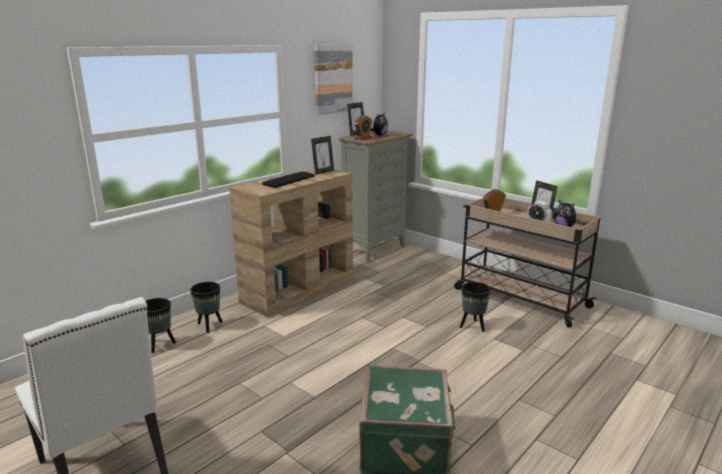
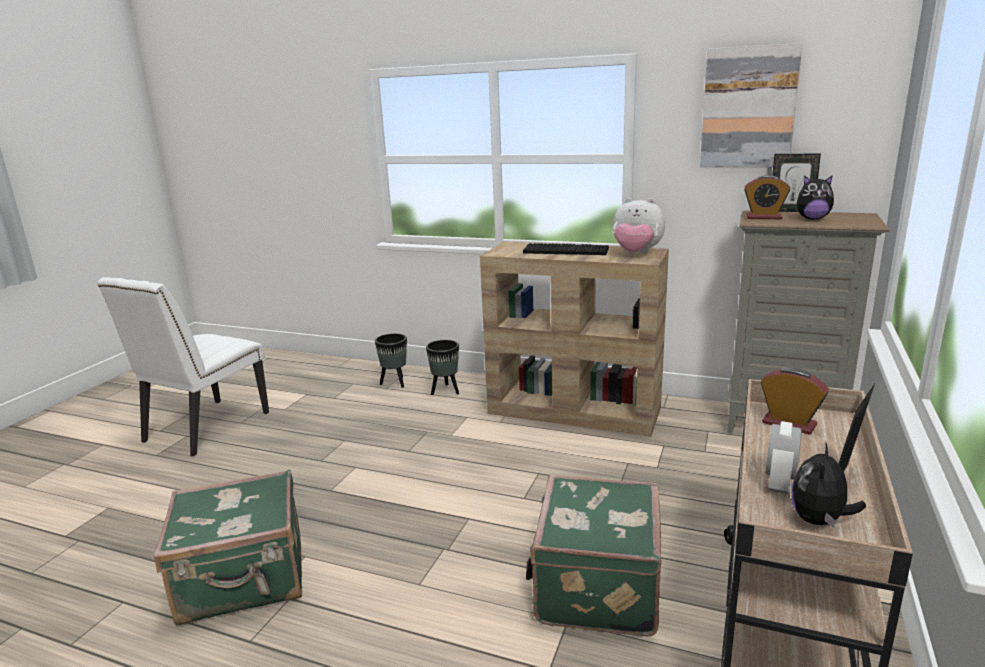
camera: 70 degrees right, 0 degrees up
picture frame [311,136,334,175] -> plush toy [613,198,665,254]
black planter [460,282,491,332] -> green suitcase [526,475,662,637]

